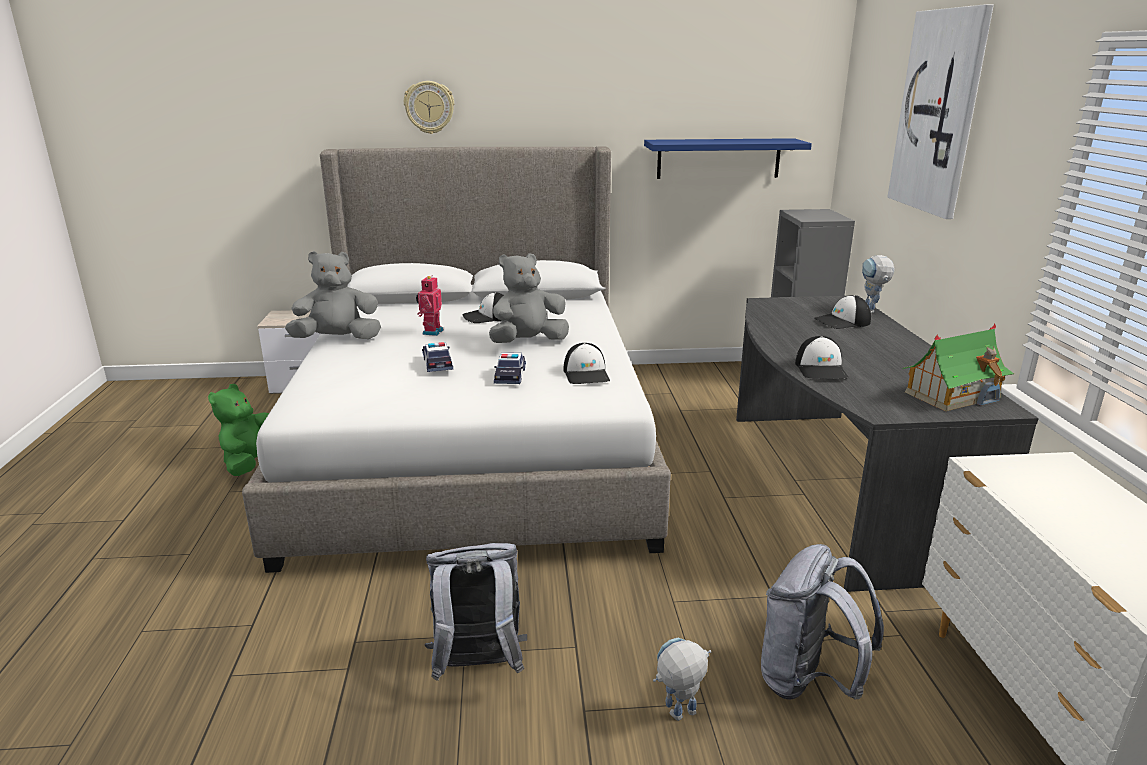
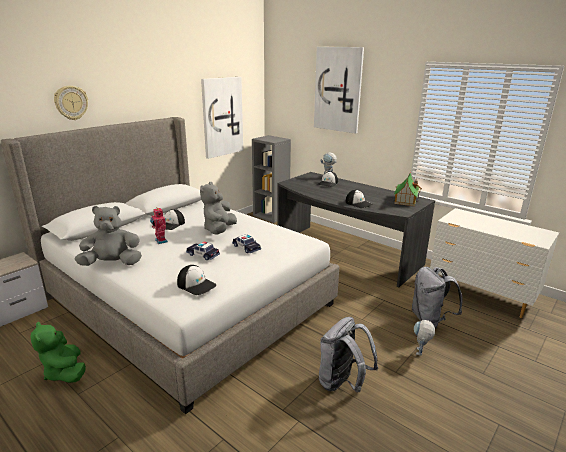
camera: 45 degrees left, 0 degrees up
grey plush toy [285,251,381,339] -> grey plush toy turned 45 degrees clockwise [75,206,142,266]
cap [563,343,610,384] -> cap moved to [177,265,216,295]
blue shelf [644,138,812,179] -> picture [201,77,243,159]

